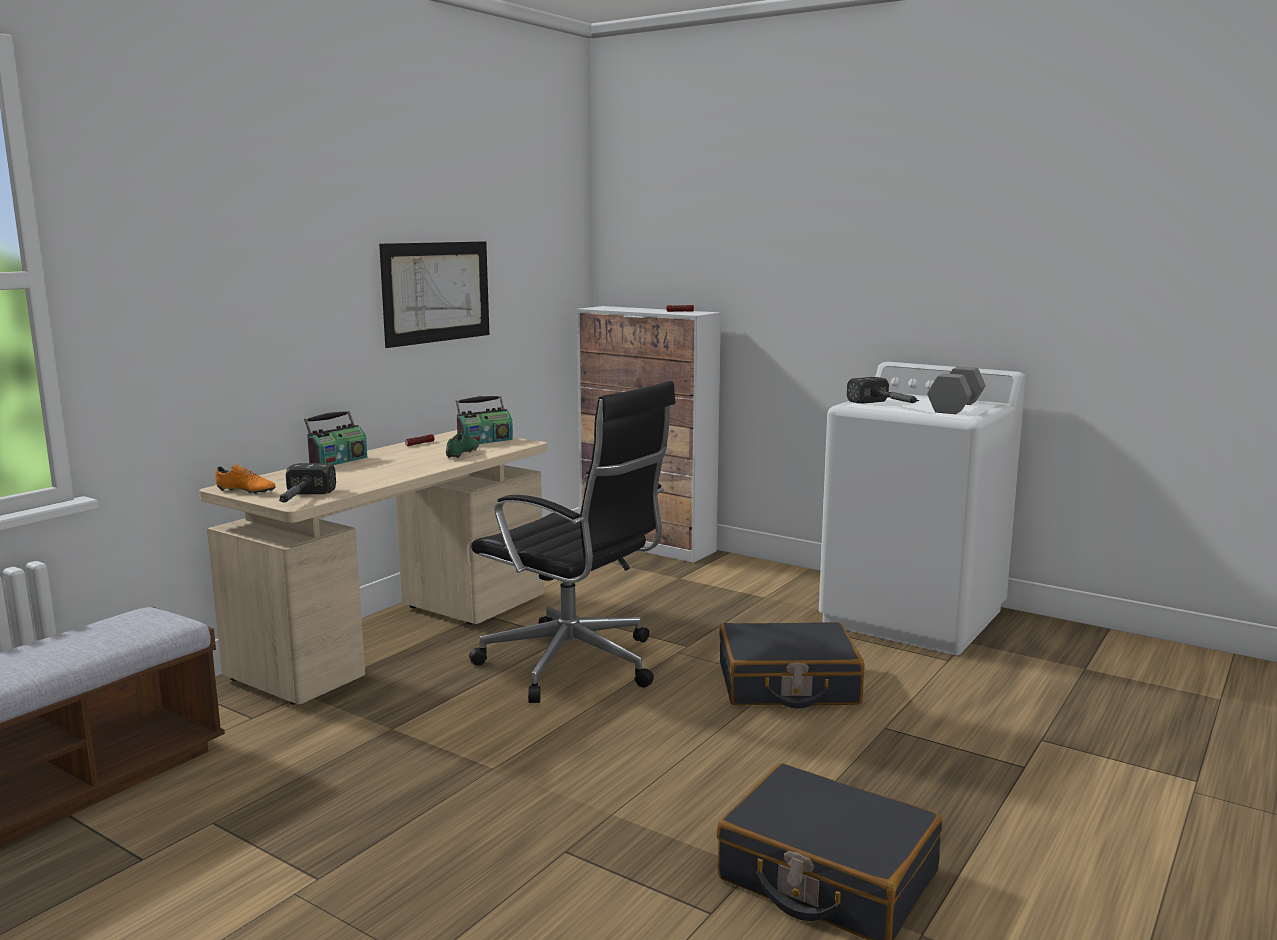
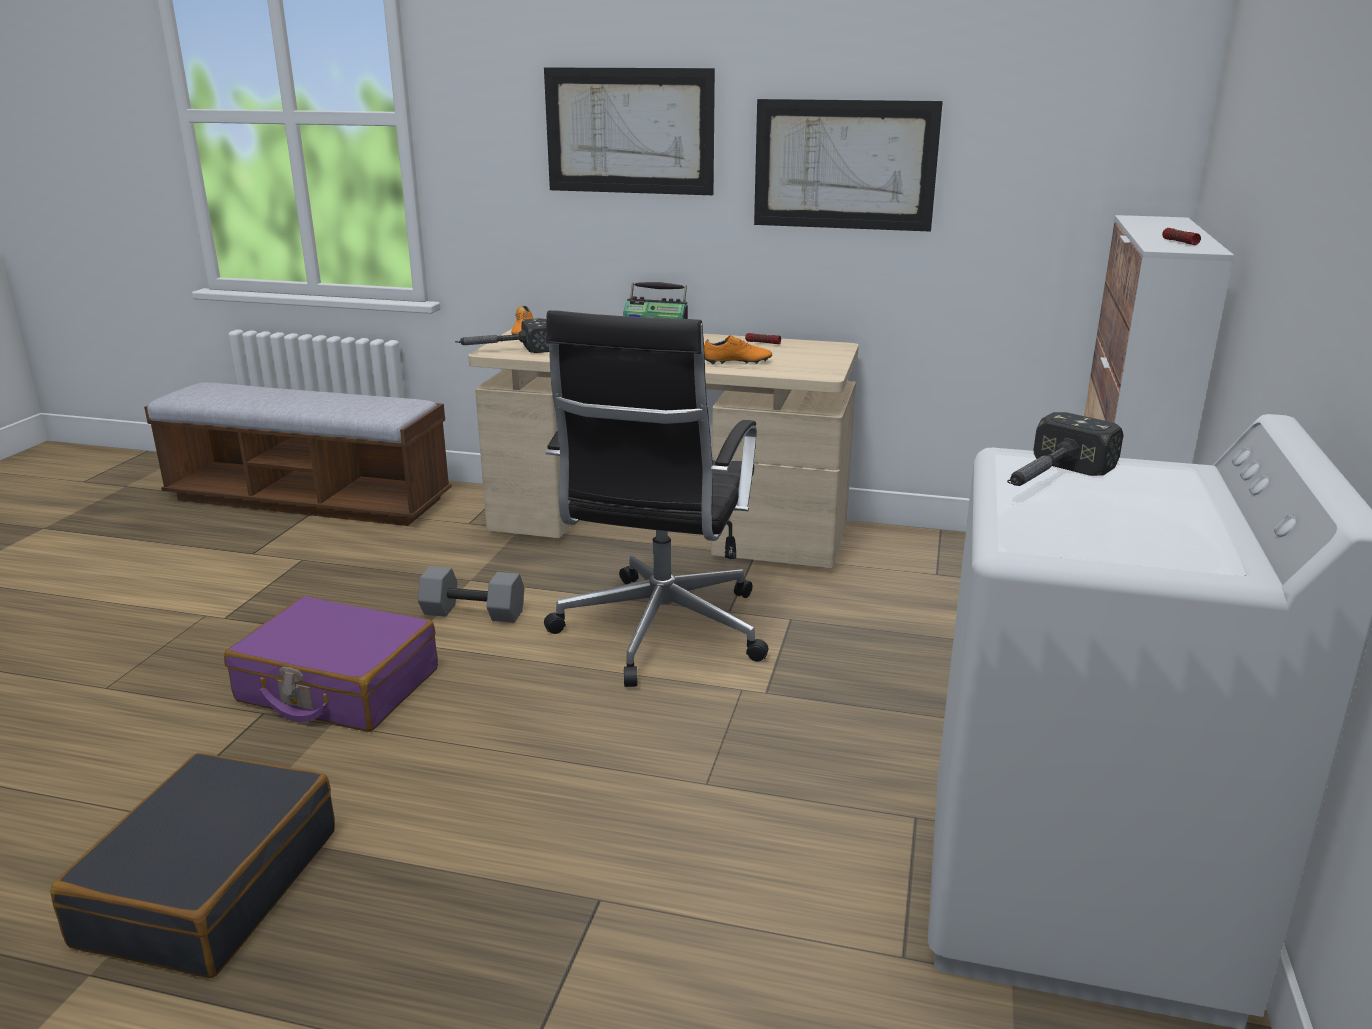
camera: 70 degrees right, 10 degrees up
green shoe [446,432,479,459] -> orange shoe [704,335,772,365]
radio [456,396,513,444] -> none
black suitcase [719,622,864,708] -> none
grey dumbbell [927,366,985,414] -> grey dumbbell moved to [418,566,524,623]
none -> purple suitcase [224,596,438,732]
none -> picture [544,68,715,195]

